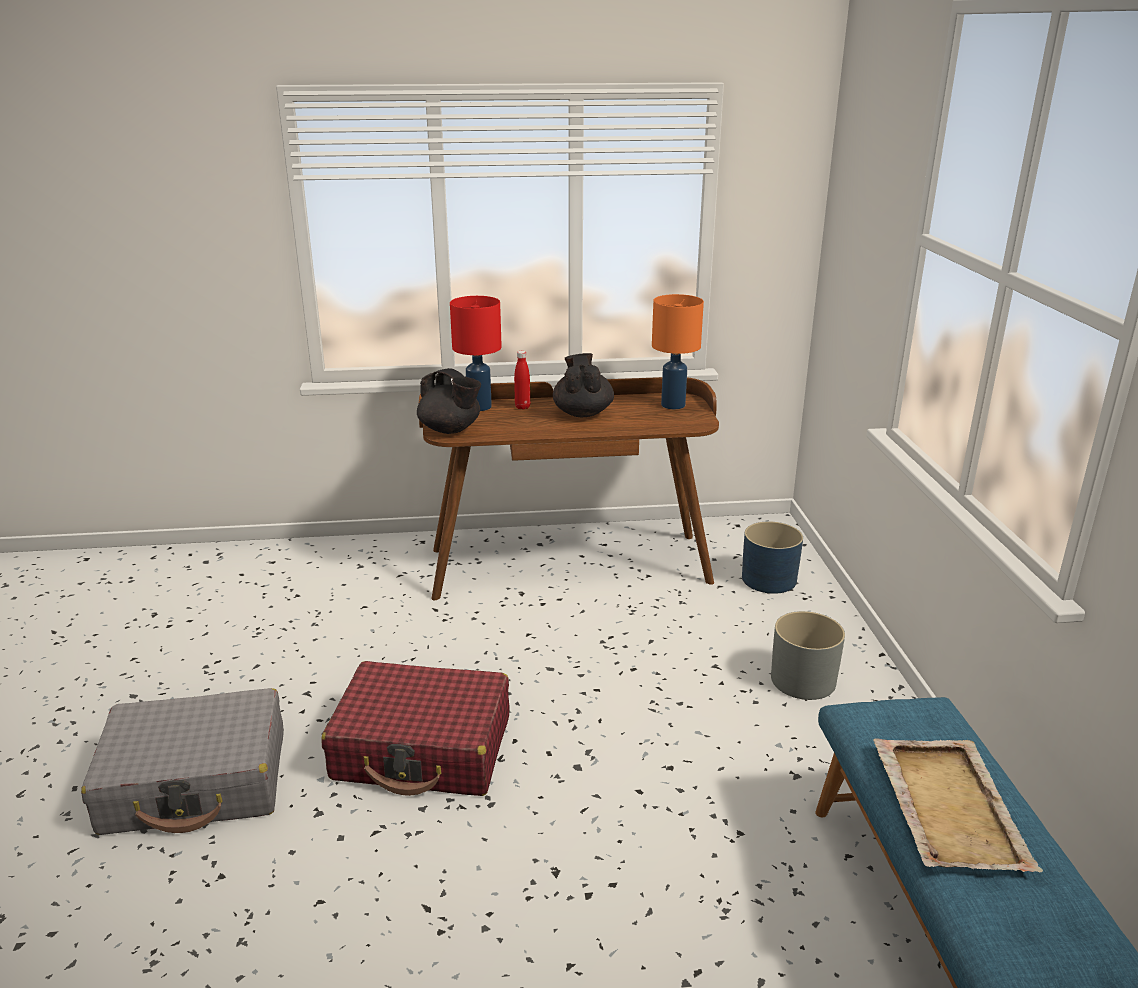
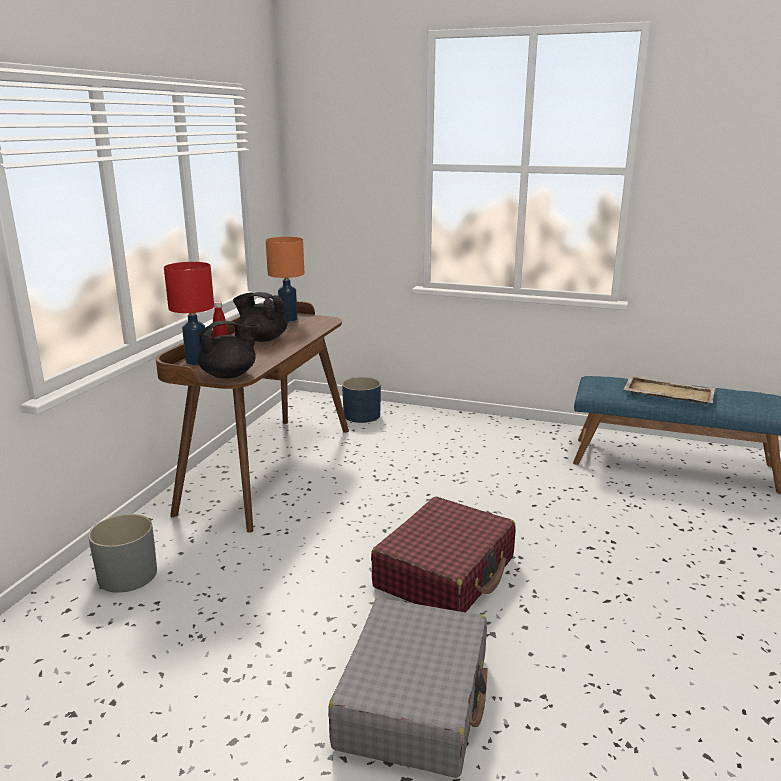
camera: 65 degrees left, 5 degrees down
grey planter [771,611,845,700] -> grey planter moved to [88,514,157,593]

